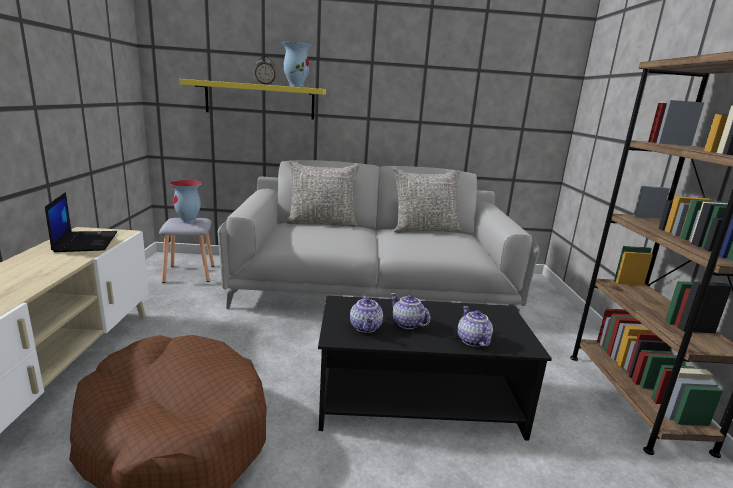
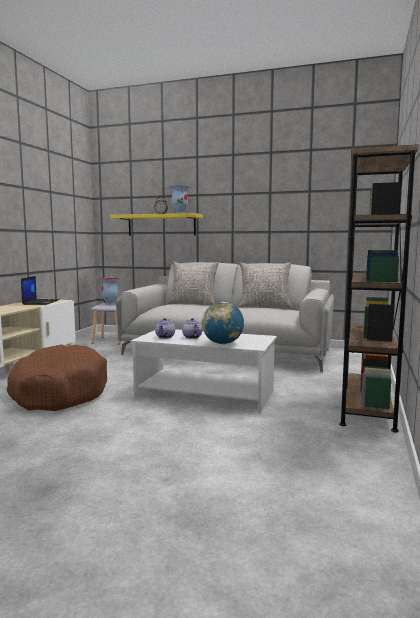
camera: 20 degrees right, 10 degrees down
black coffee table [318,295,552,441] -> white coffee table [131,329,277,413]
teapot [458,306,493,347] -> globe [202,302,244,344]

